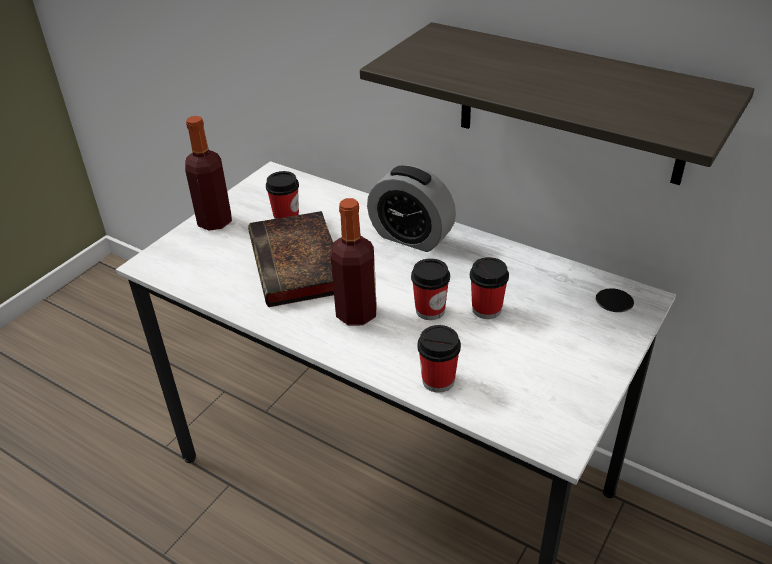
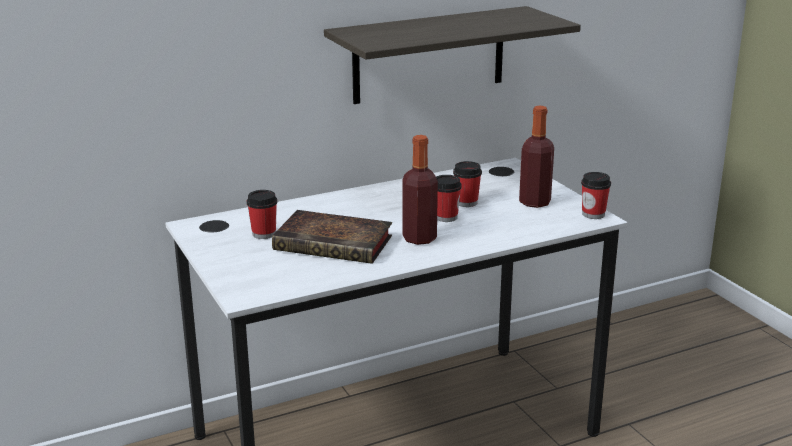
camera: 60 degrees left, 15 degrees down
bottle [185,116,232,231] -> bottle moved to [519,106,554,208]
alarm clock [367,165,456,252] -> none
cup [417,325,461,393] -> cup moved to [581,172,611,219]

